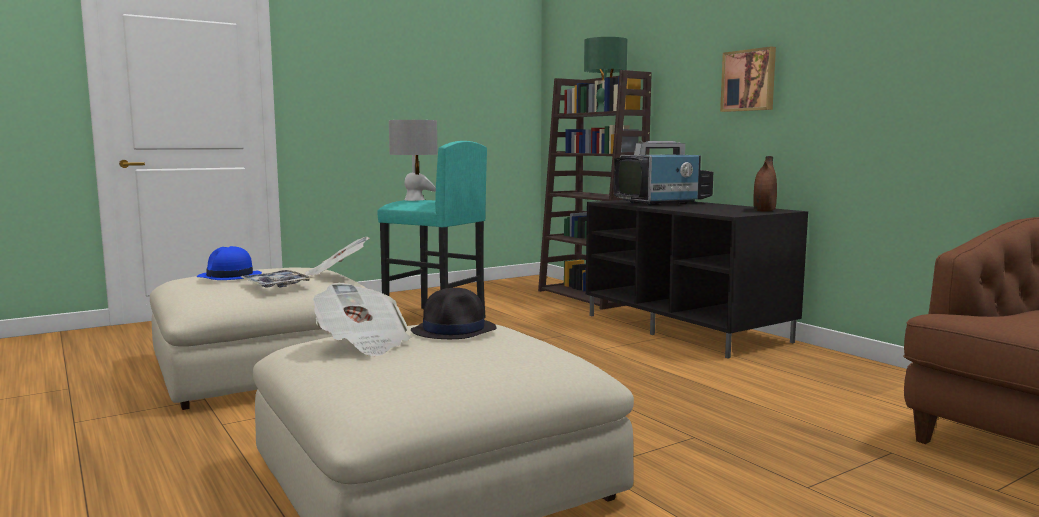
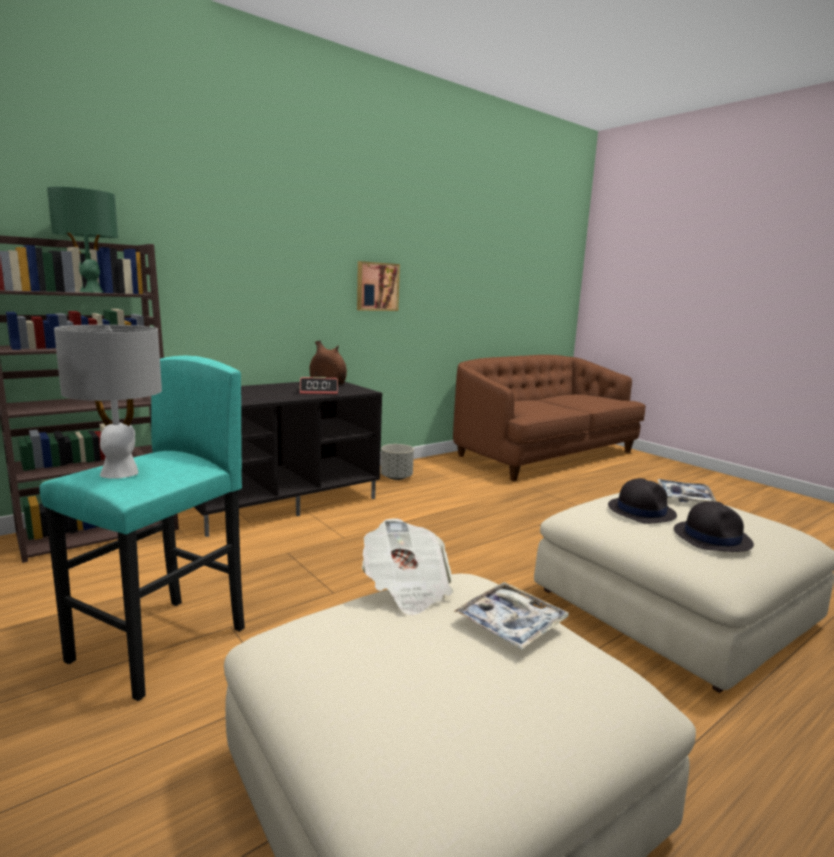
camera: 95 degrees left, 5 degrees up
blue hat [197,246,262,280] -> none
newspaper [313,283,411,357] -> black hat [674,501,754,552]
television [614,140,713,206] -> none
picture [720,46,776,112] -> picture moved to [357,261,400,311]
none -> alarm clock [300,377,338,394]
none -> grey planter [381,444,414,480]
none -> tray [657,479,717,503]

